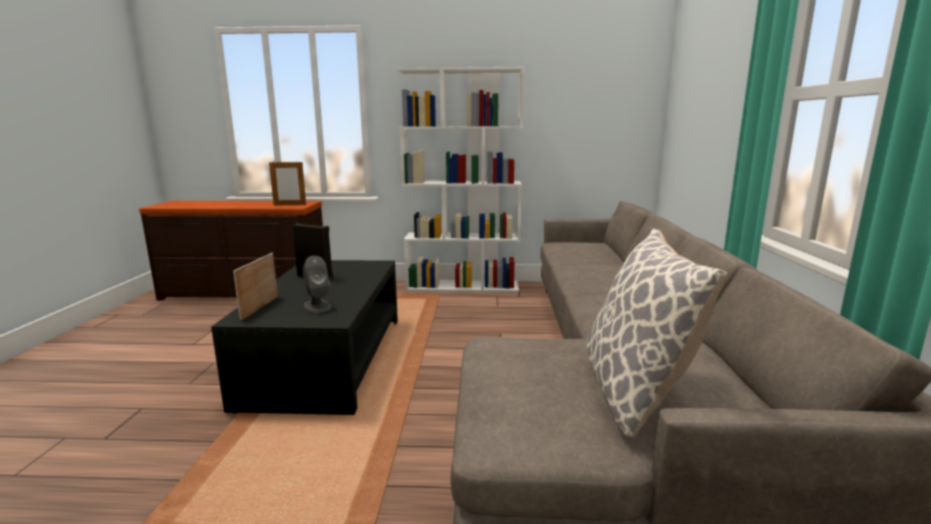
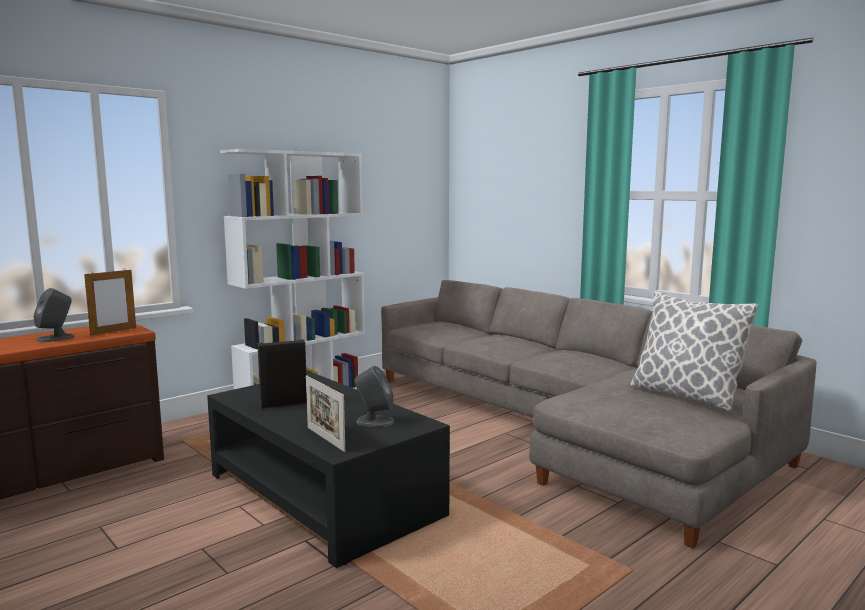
camera: 45 degrees left, 5 degrees down
none -> grey speaker [33,288,74,342]

